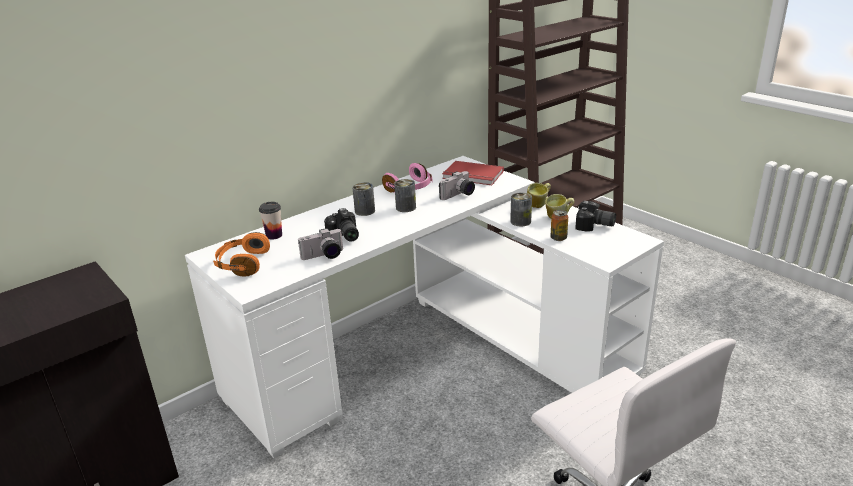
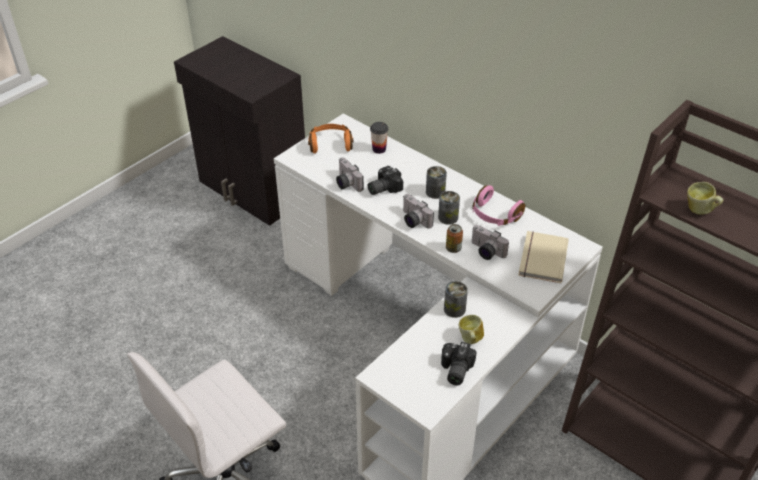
camera: 80 degrees right, 15 degrees up
red book [442,161,504,185] -> beige book [518,231,569,283]
mug [527,183,551,208] -> mug moved to [687,182,723,215]
can [551,210,568,241] -> can moved to [446,224,463,253]
none -> camera [403,194,434,229]

